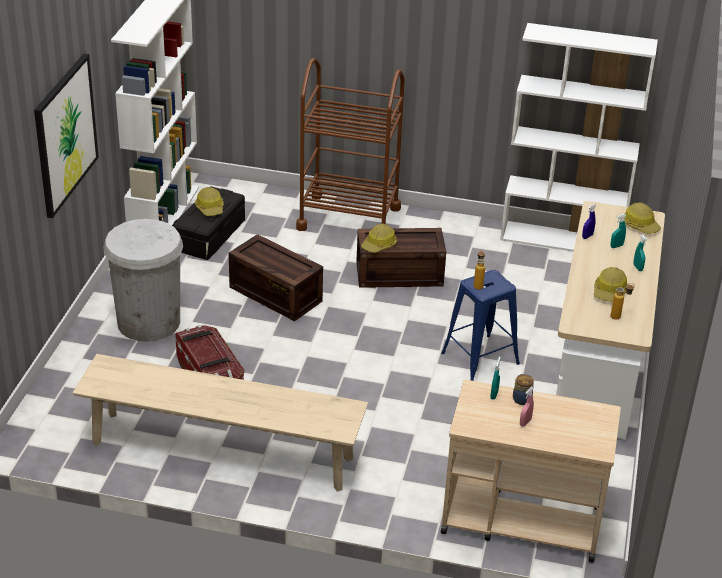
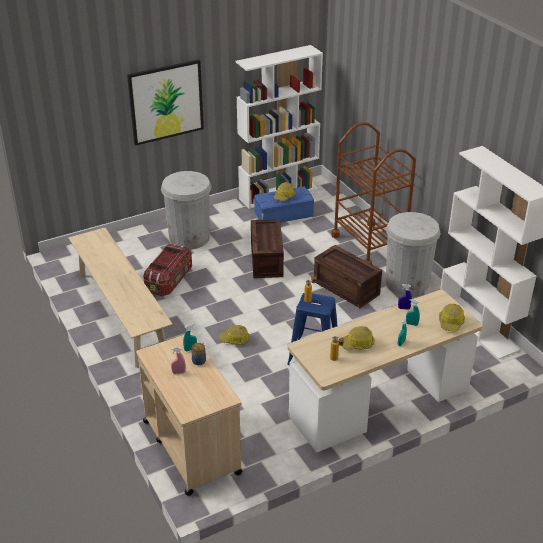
camera: 50 degrees right, 0 degrees up
black storage box [172,186,245,260] -> blue storage box [254,186,314,222]
hard hat [361,224,396,253] -> hard hat moved to [220,325,250,345]
none -> white trash can [386,212,441,296]

